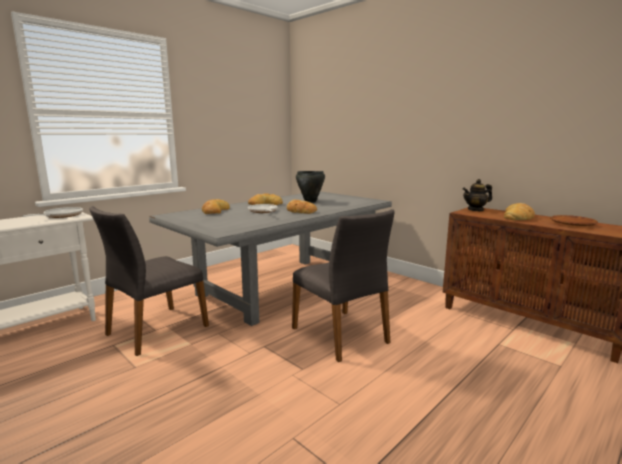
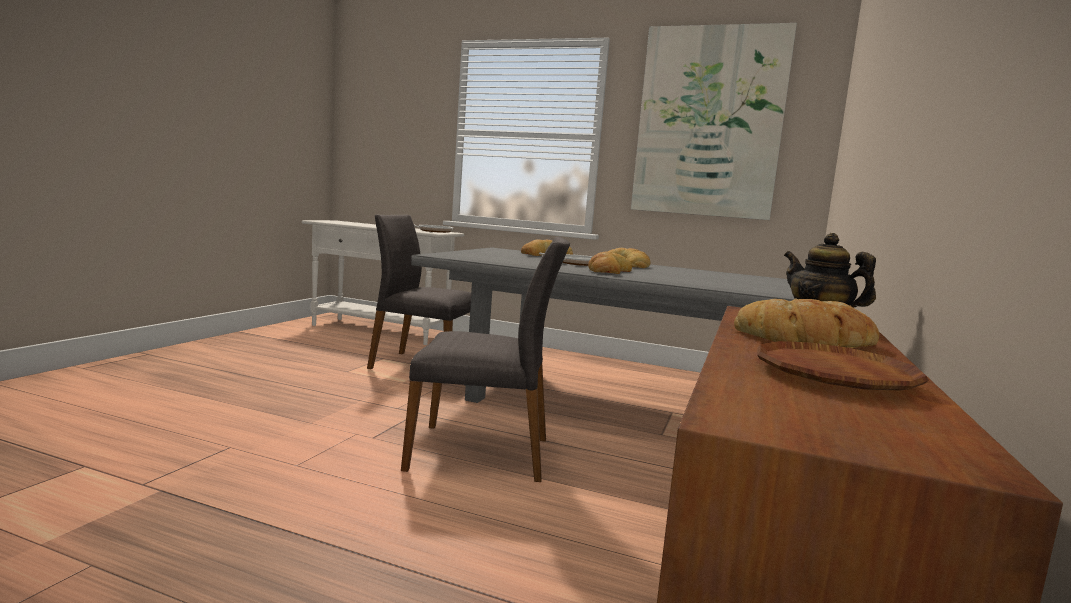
camera: 65 degrees right, 5 degrees down
grey chair [292,209,395,362] -> grey chair turned 120 degrees counterclockwise [401,237,570,482]
black cooking pot [296,171,325,203] -> none
none -> picture [631,23,797,220]

